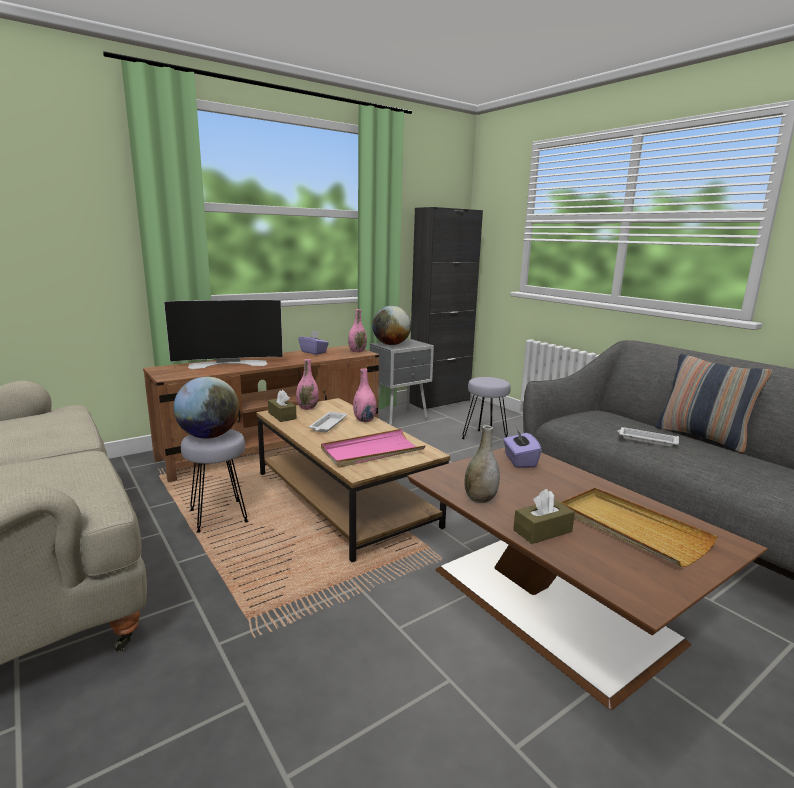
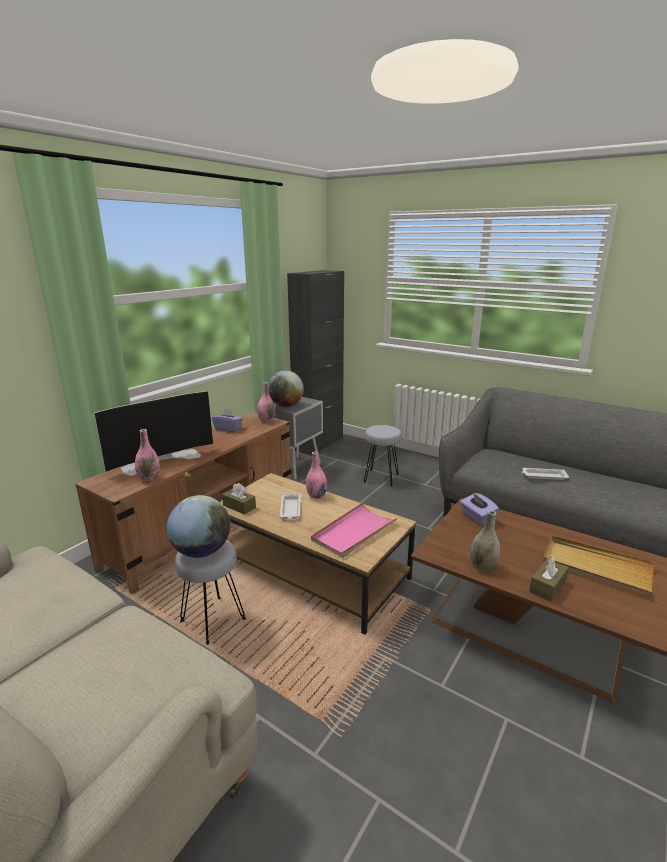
camera: 20 degrees left, 5 degrees up
pink vase [296,359,319,410] -> pink vase moved to [135,429,160,481]
pillow [655,354,772,453] -> none

